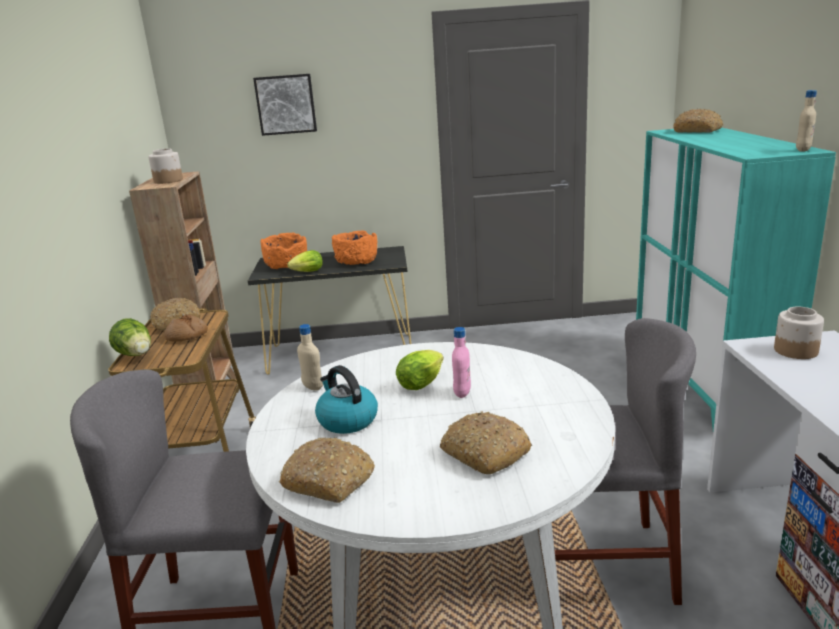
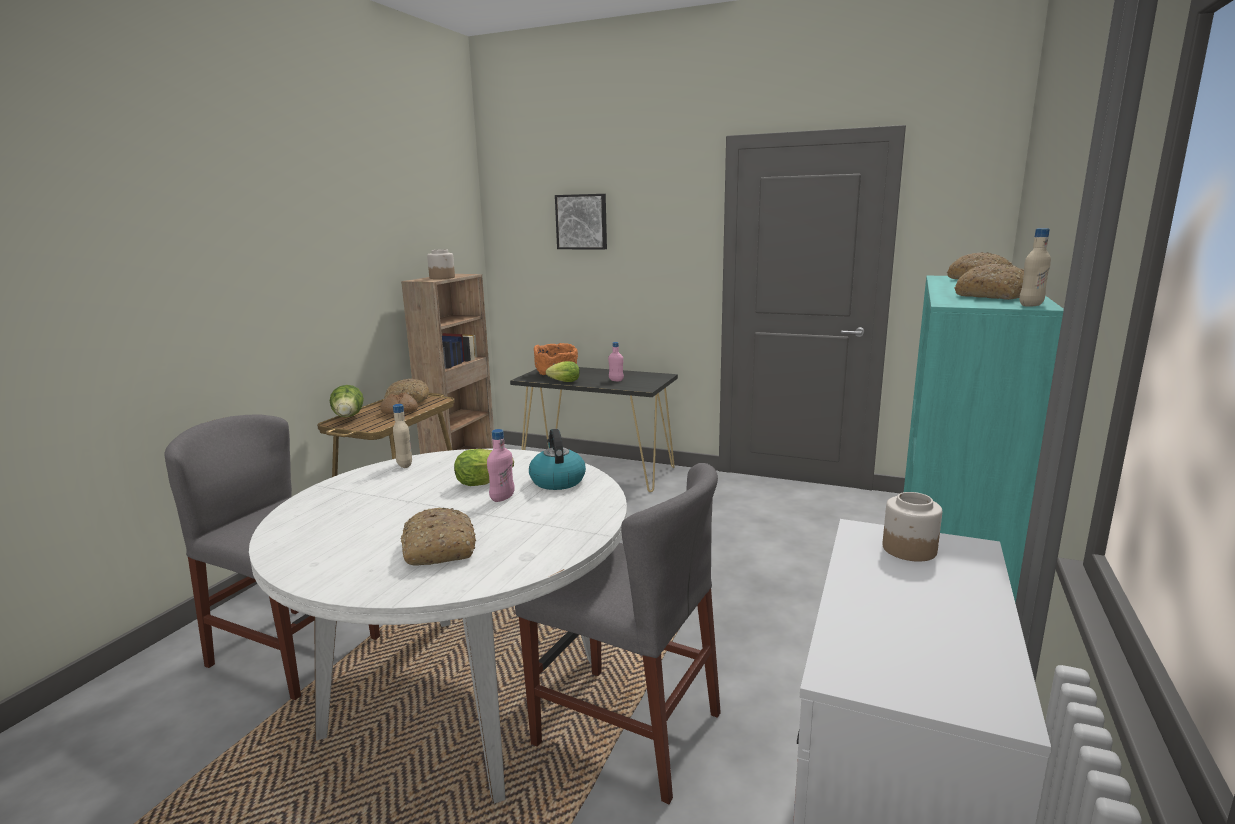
camera: 25 degrees right, 5 degrees down
bread [279,437,375,503] -> bread moved to [954,263,1024,300]
kettle [315,365,378,434] -> kettle moved to [529,429,586,490]
orange bowl [332,230,377,265] -> pink bottle [608,342,624,381]

